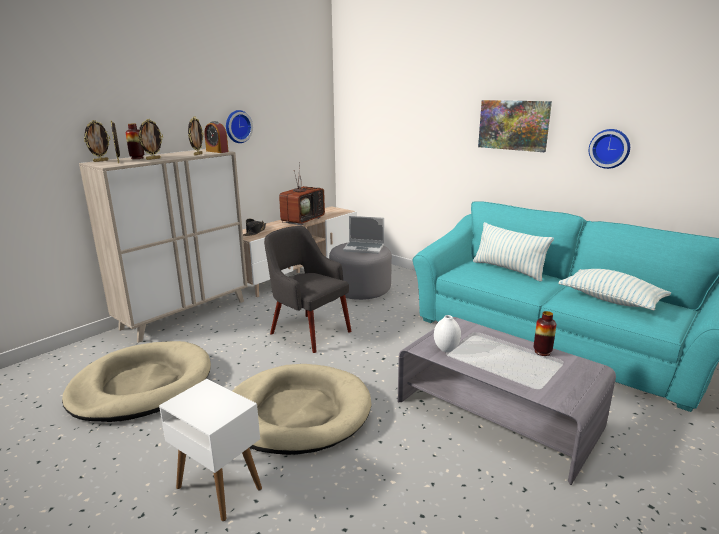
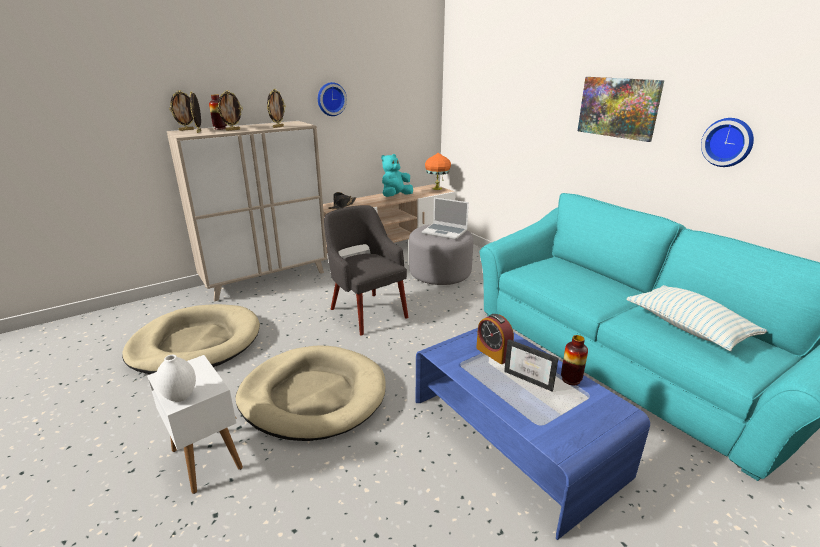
camera: 15 degrees right, 5 degrees up
alarm clock [204,121,229,153] -> alarm clock moved to [476,314,514,364]
television [279,162,325,225] -> turquoise plush toy [381,154,413,197]
grey coffee table [398,317,616,485] -> blue coffee table [416,328,650,540]
white vase [434,315,461,352] -> white vase moved to [155,355,196,402]
pillow [473,222,554,282] -> none
none -> orange table lamp [425,153,451,190]
none -> picture frame [504,339,558,391]

